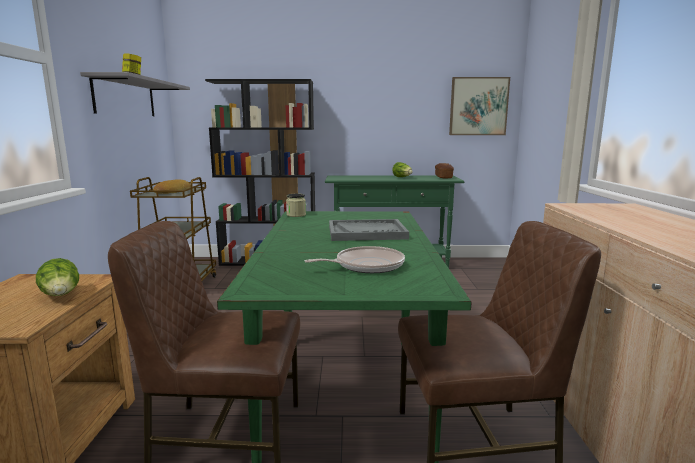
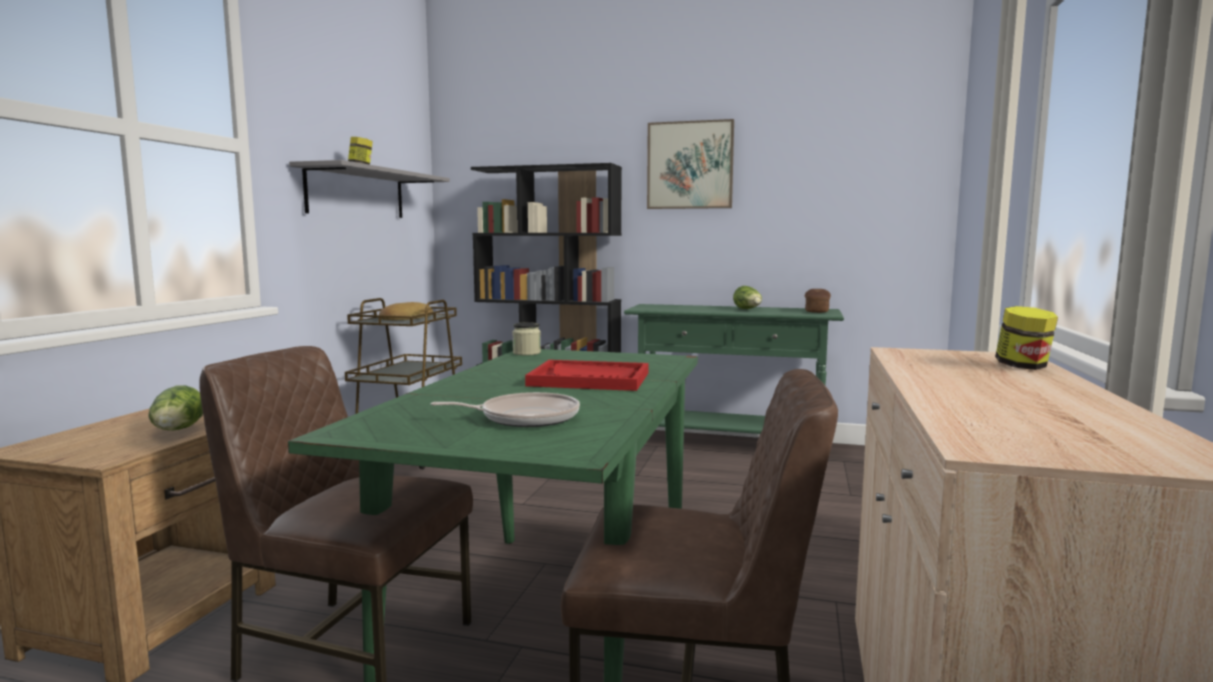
camera: 15 degrees right, 5 degrees down
grey tray [329,219,409,241] -> red tray [525,360,649,391]
picture [449,77,510,135] -> picture moved to [647,119,734,209]
none -> jar [995,306,1058,370]

